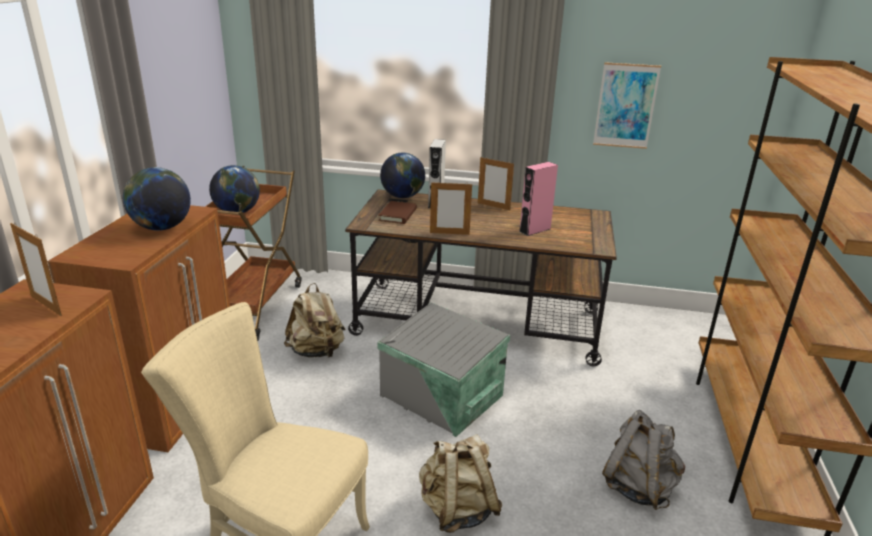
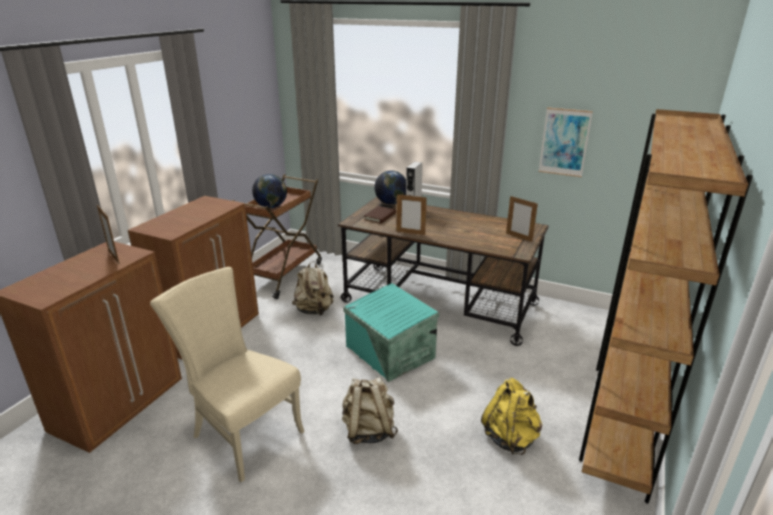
camera: 15 degrees right, 0 degrees up
globe [123,167,191,231] -> none
grey storage box [377,303,510,437] -> turquoise storage box [343,283,439,382]
picture frame [478,157,514,210] -> picture frame moved to [506,196,538,242]
pink speaker [519,162,558,236] -> none
grey backpack [602,410,685,510] -> yellow backpack [481,378,542,455]

